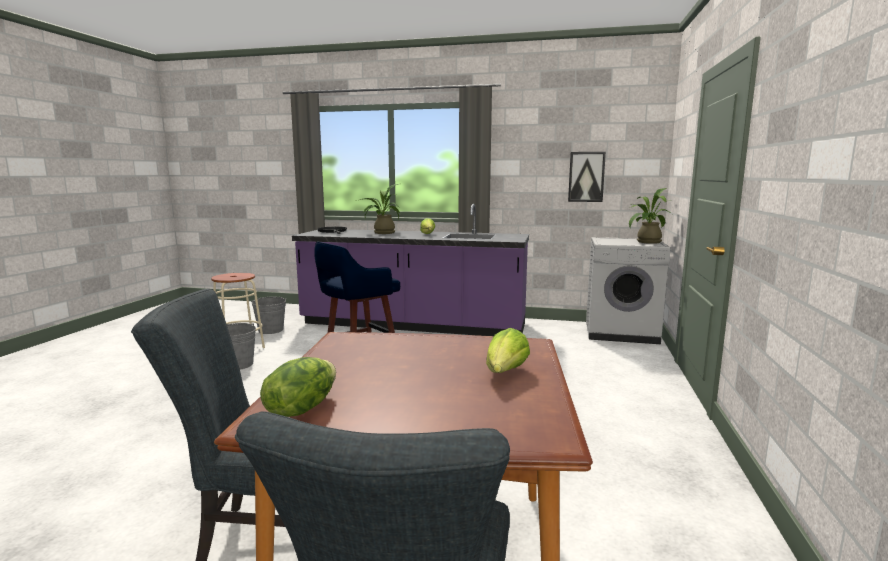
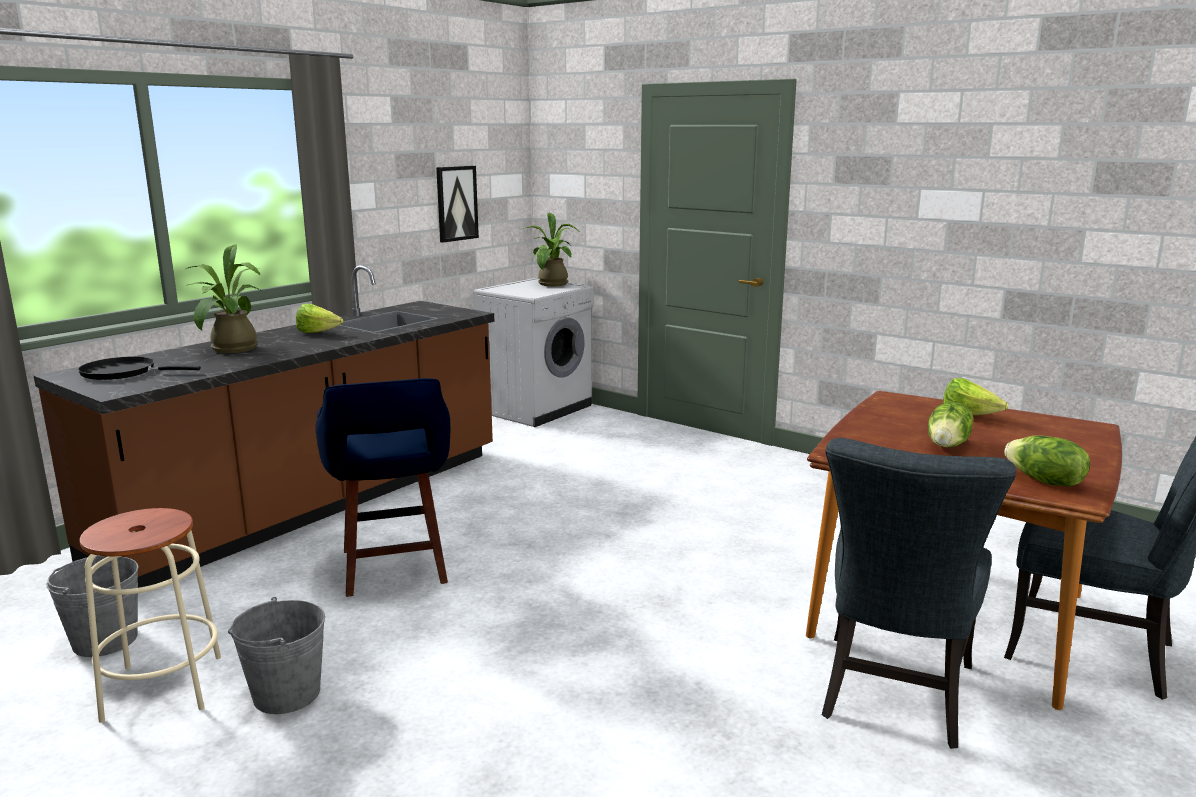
camera: 65 degrees left, 5 degrees up
purple counter [292,204,529,336] -> brown counter [34,265,494,588]
none -> lettuce [928,402,973,448]

